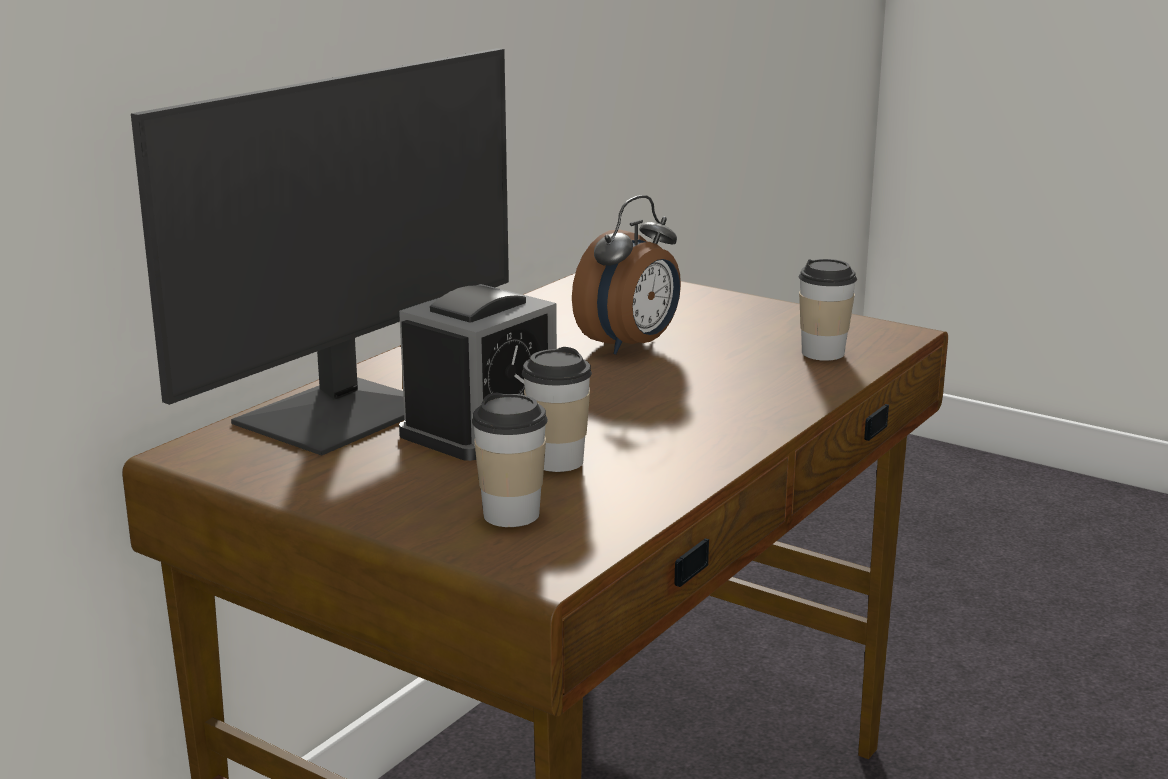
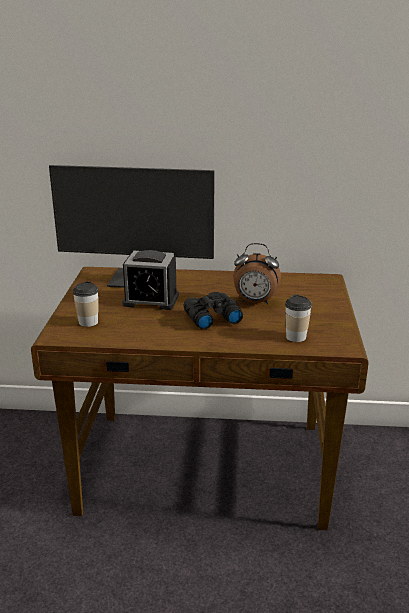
camera: 60 degrees right, 5 degrees up
cup [522,347,592,472] -> none
none -> black binoculars [184,292,243,330]

